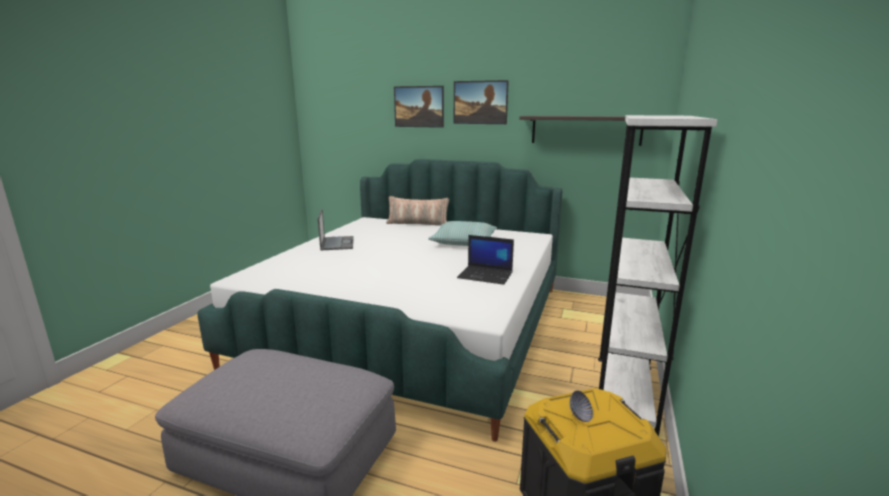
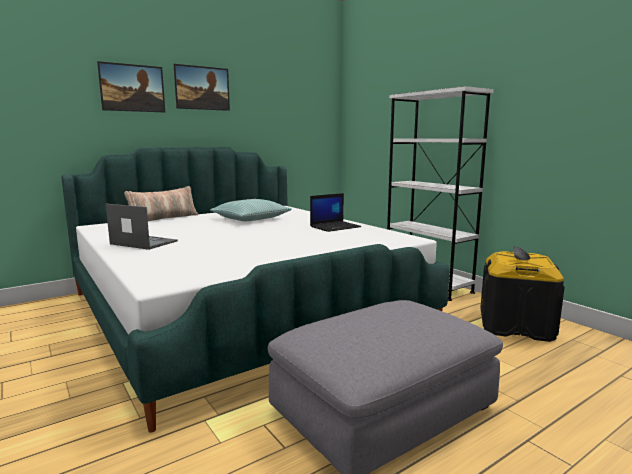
camera: 55 degrees left, 5 degrees down
shelf [519,116,643,146] -> none

